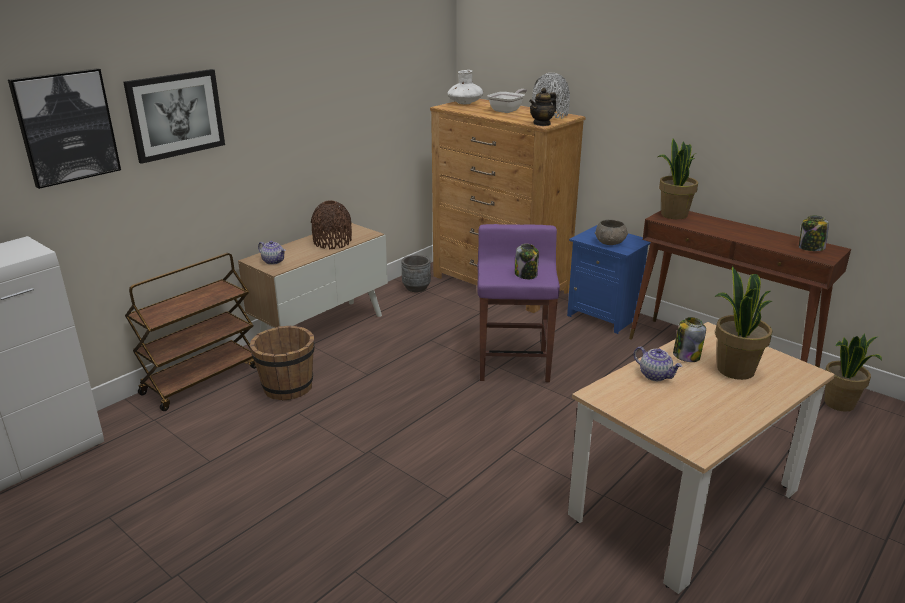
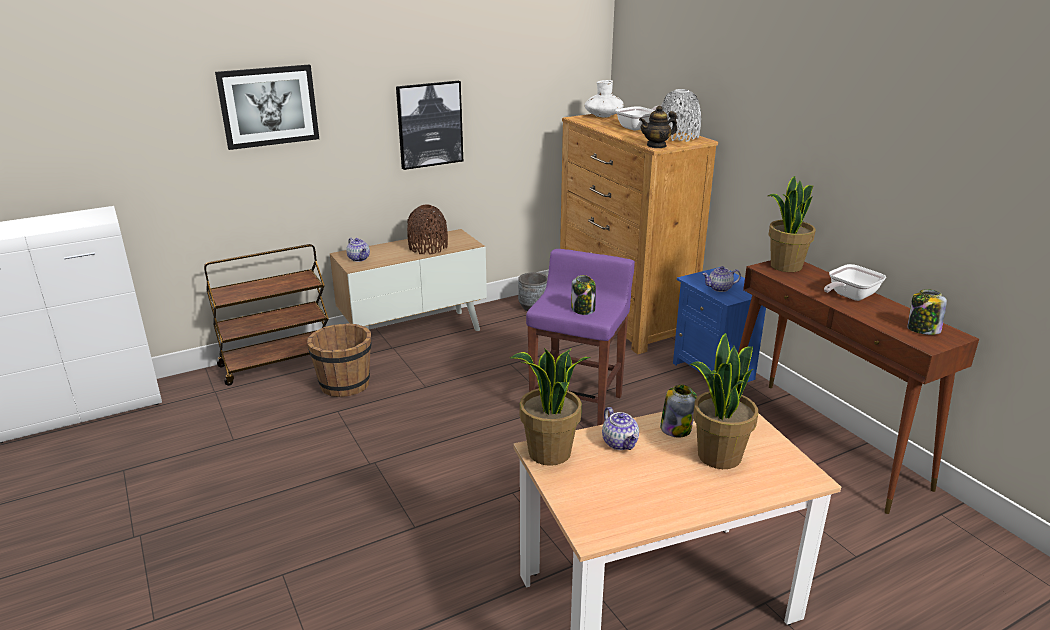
camera: 20 degrees right, 0 degrees up
picture [8,68,121,189] -> picture moved to [396,81,463,170]
grey bowl [595,220,628,245] -> teapot [703,266,741,292]
potted plant [824,333,882,412] -> potted plant moved to [510,348,591,466]
none -> frying pan [824,264,886,301]

